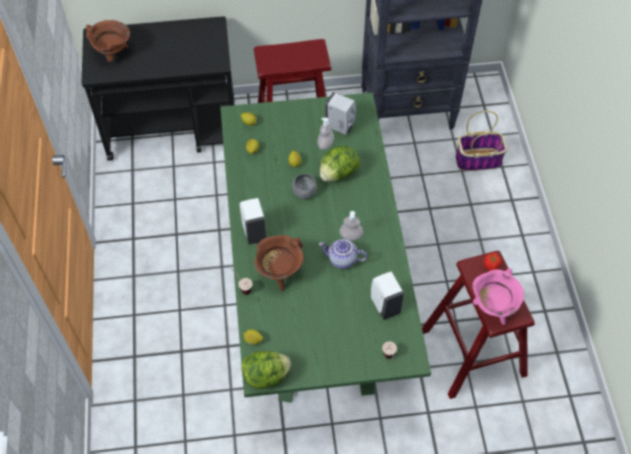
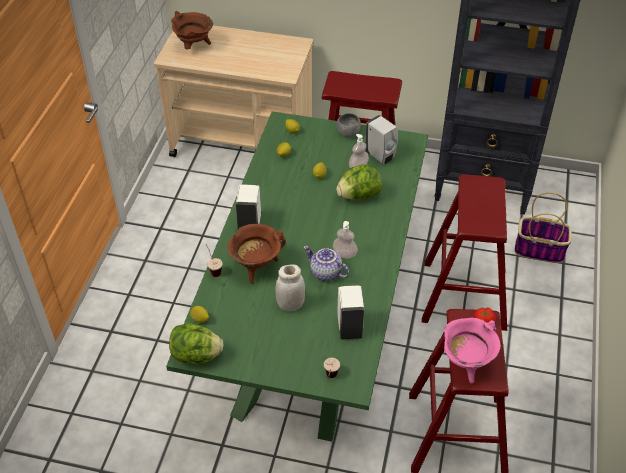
camera: 20 degrees right, 10 degrees down
black cart [82,16,235,161] -> beige cart [154,26,313,157]
grey bowl [292,174,317,199] -> grey bowl moved to [336,113,361,137]
none -> white jar [275,264,305,311]
none -> red stool [422,175,507,331]

